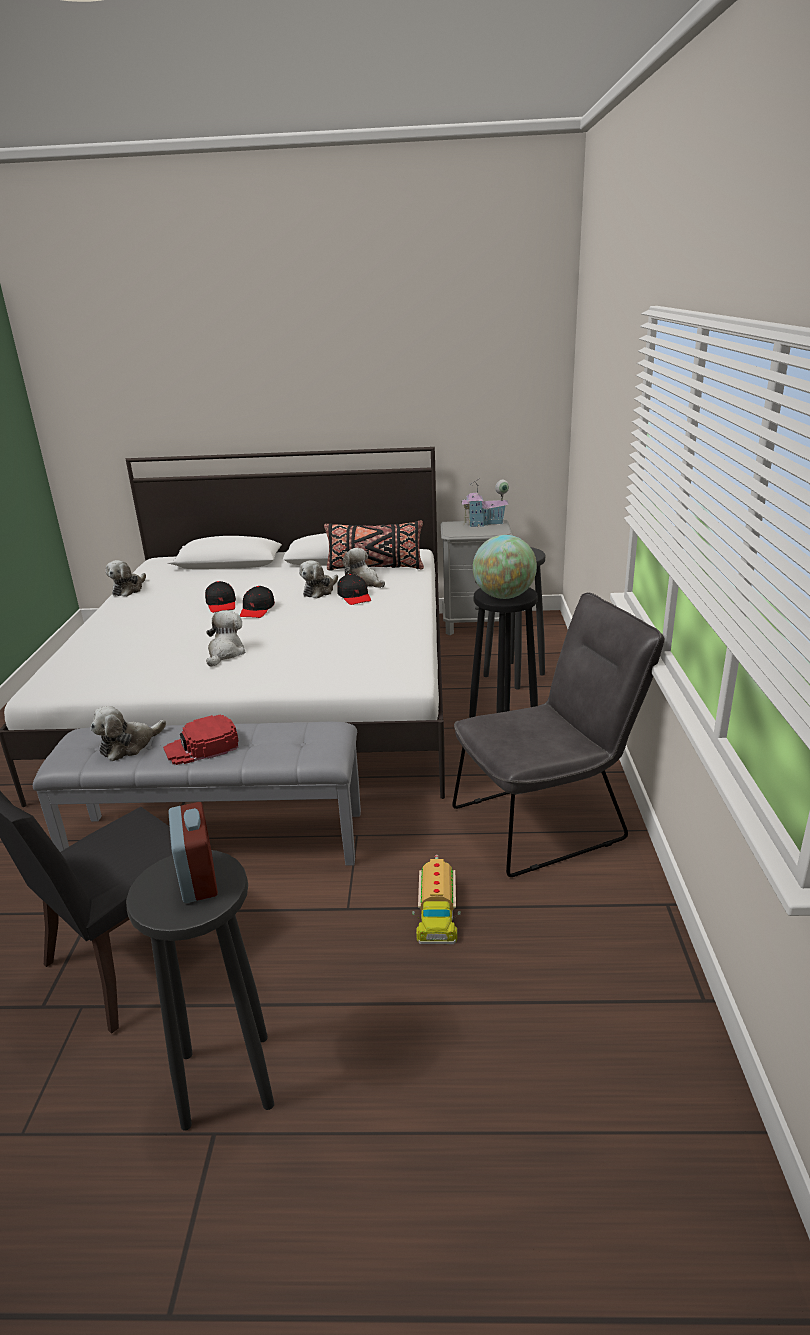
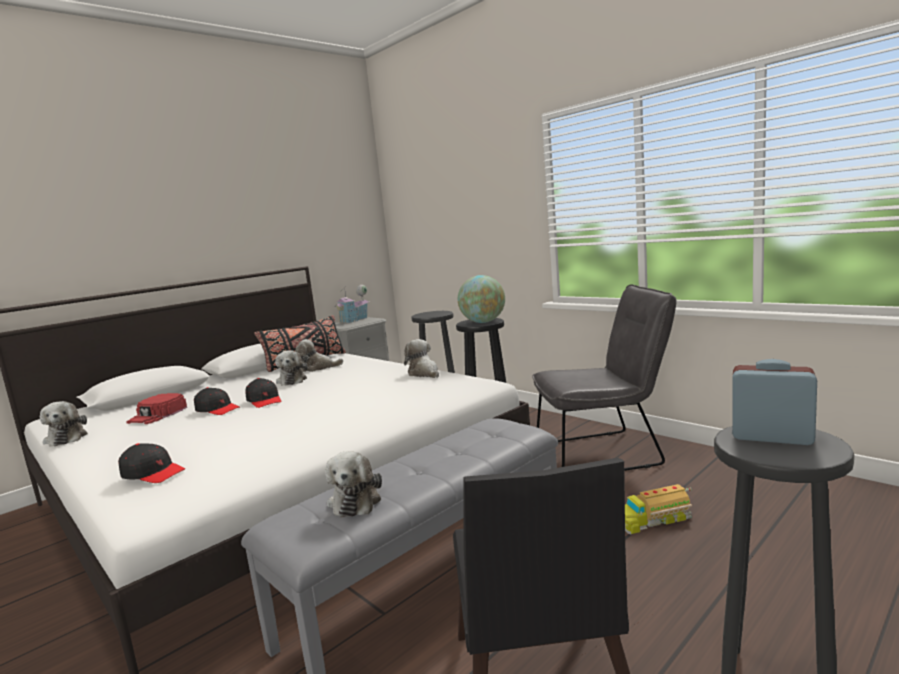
camera: 45 degrees left, 15 degrees down
red cap [163,715,239,765] -> red cap moved to [127,393,187,424]
plush toy [206,610,245,667] -> plush toy moved to [404,339,439,378]
black cap [337,574,371,605] -> black cap moved to [118,443,185,483]
toy truck [412,855,461,944] -> toy truck turned 120 degrees clockwise [625,484,692,534]
grey chair [452,593,664,877] -> grey chair turned 60 degrees clockwise [532,284,677,471]

